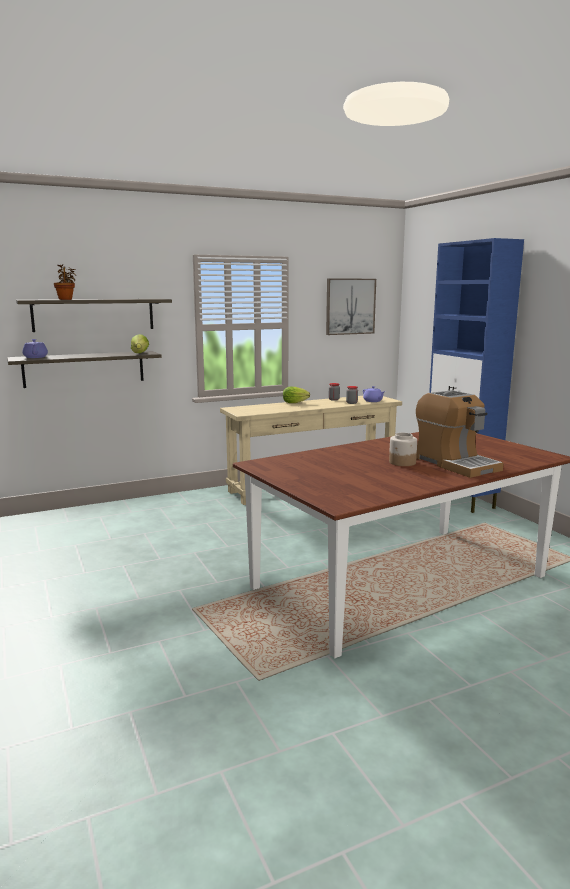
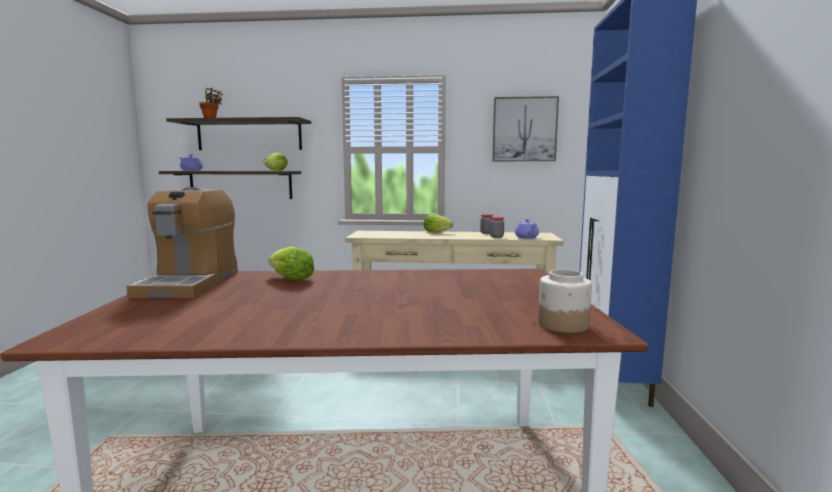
camera: 30 degrees right, 5 degrees down
jar [389,433,417,466] -> jar moved to [538,269,592,333]
coffee machine [416,390,504,478] -> coffee machine moved to [126,187,238,298]
none -> lettuce [268,247,314,281]

